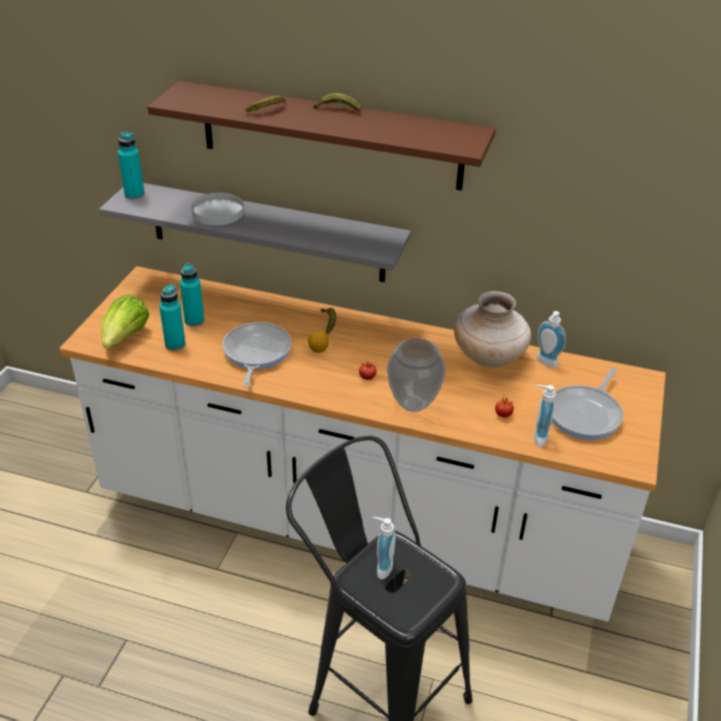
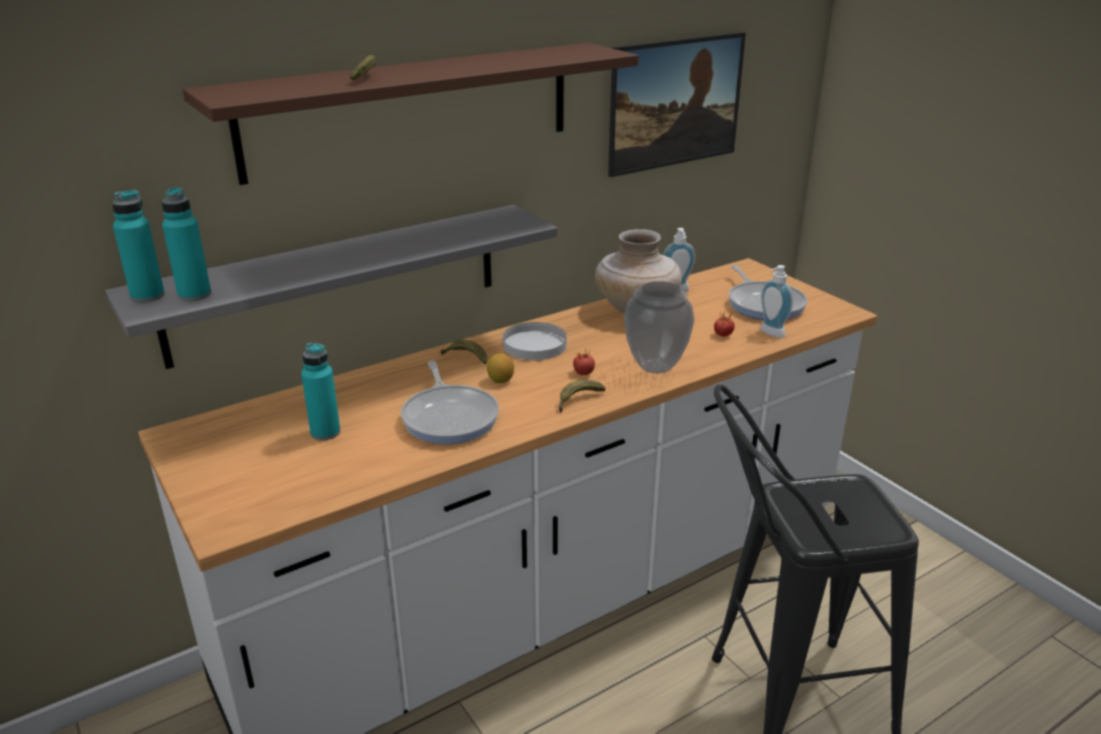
camera: 50 degrees left, 10 degrees down
lettuce [101,294,150,349] -> none
turquoise bottle [159,284,185,351] -> turquoise bottle moved to [162,187,211,301]
white plate [191,192,244,225] -> white plate moved to [503,322,567,360]
frying pan [222,322,292,387] -> frying pan turned 150 degrees counterclockwise [401,361,499,444]
banana [313,93,361,112] -> banana moved to [559,380,606,413]
soap dispenser [372,517,396,579] -> none
none -> picture [608,32,746,177]

